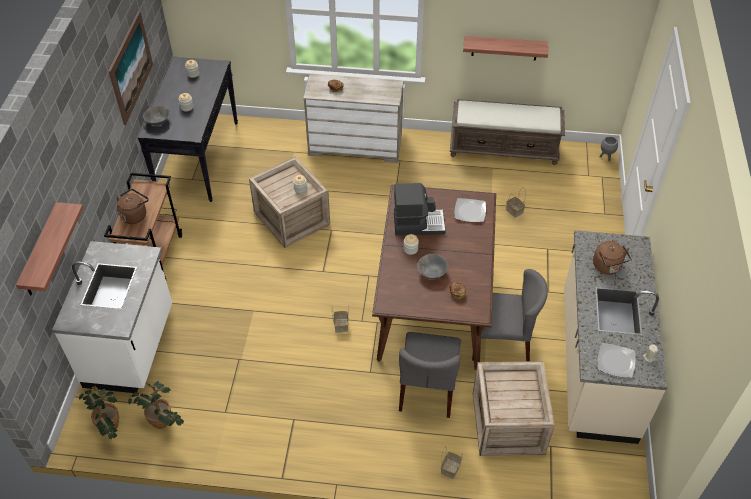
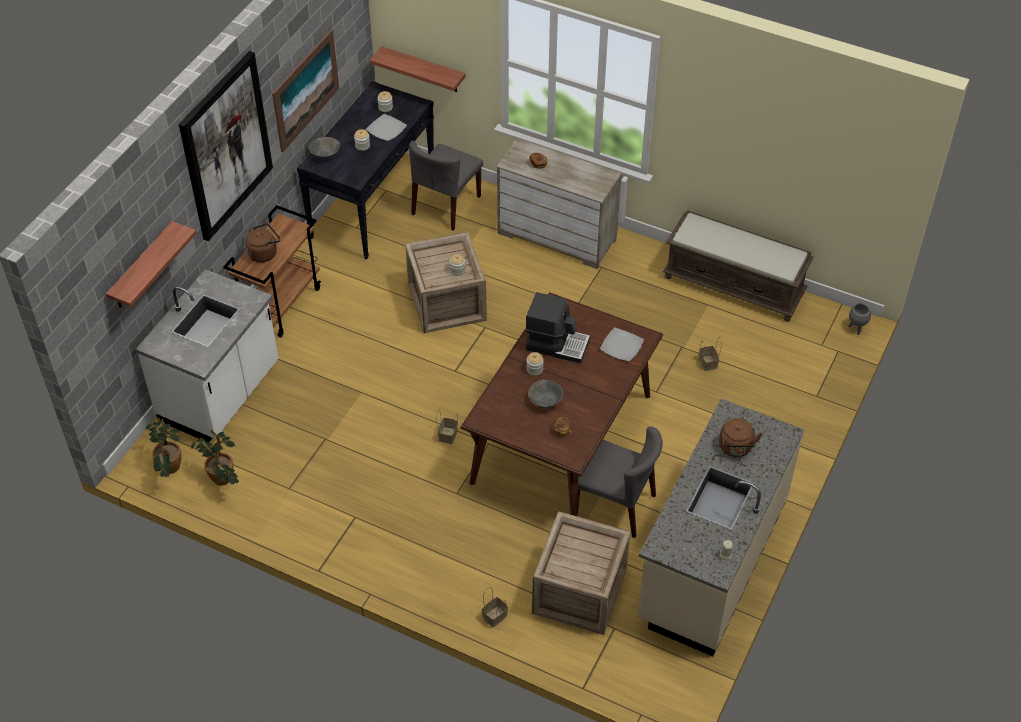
camera: 20 degrees right, 0 degrees up
grey chair [399,332,461,418] -> grey chair moved to [409,141,483,231]
shelf [463,36,548,61] -> shelf moved to [370,46,466,92]
plate [597,343,636,378] -> plate moved to [366,114,407,141]
none -> picture [179,51,273,241]

